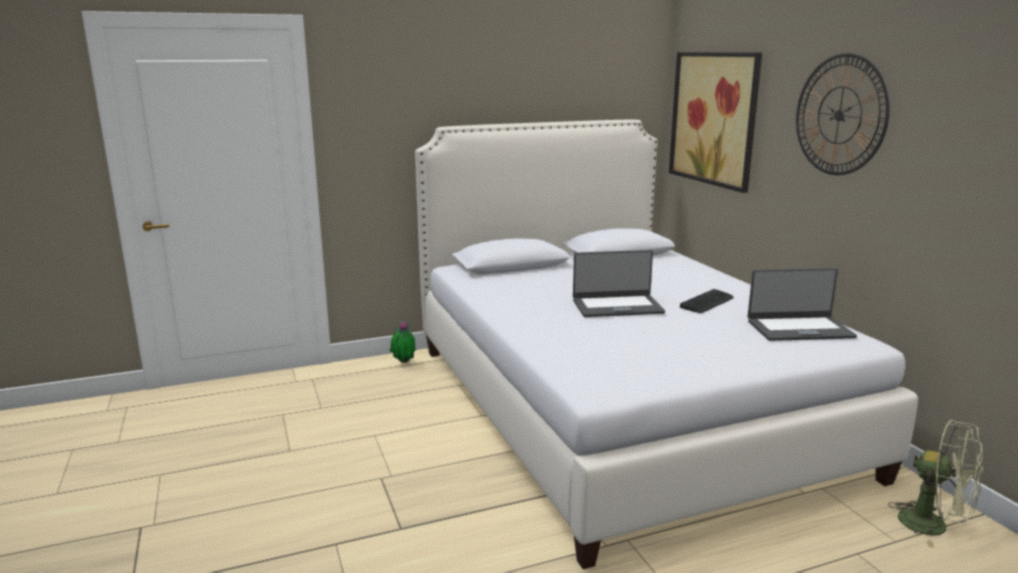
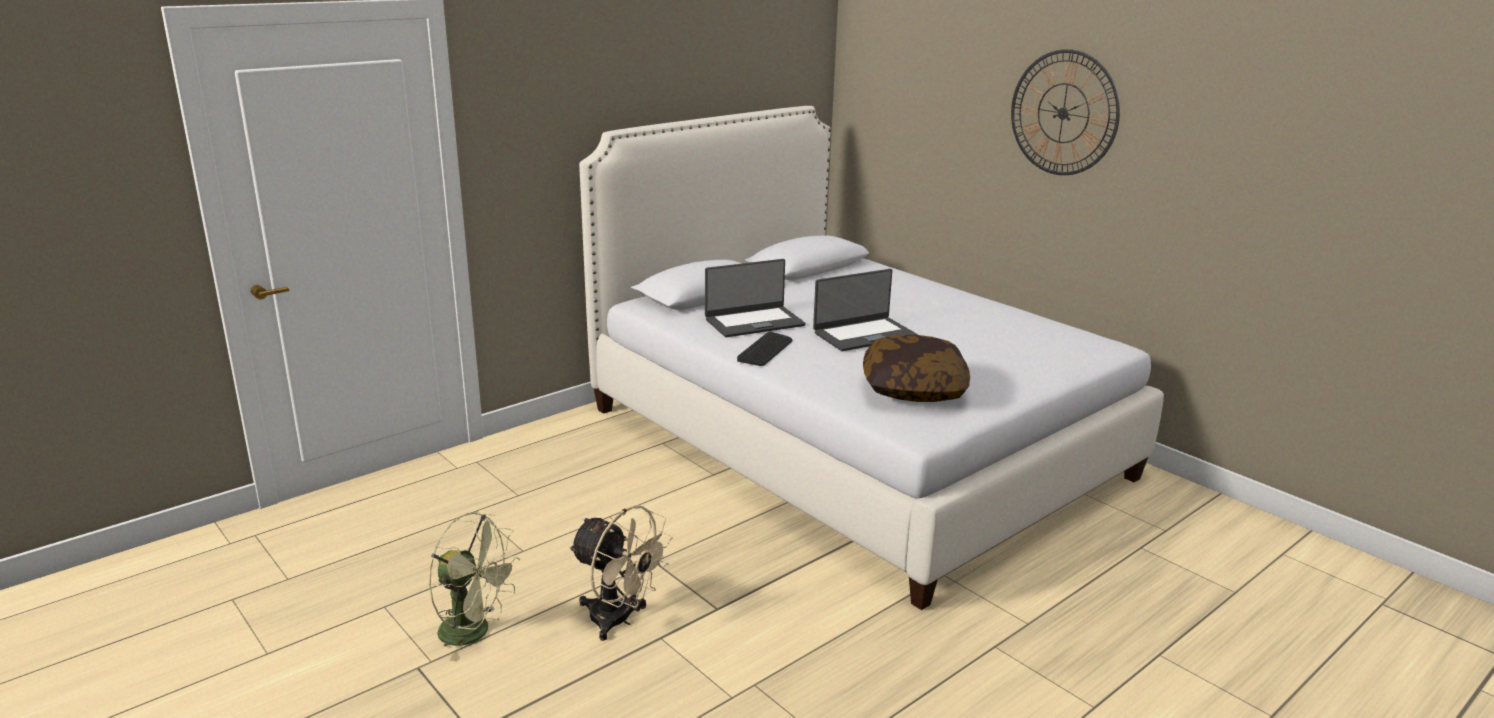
camera: 20 degrees left, 5 degrees up
potted plant [389,321,416,363] -> none
picture [669,52,762,193] -> none
keyboard [680,289,734,313] -> keyboard moved to [737,331,793,366]
laptop [747,268,857,341] -> laptop moved to [705,259,805,337]
green fan [888,420,983,548] -> green fan moved to [429,512,520,661]
none -> beige fan [569,505,673,641]
none -> pillow [863,335,970,402]

